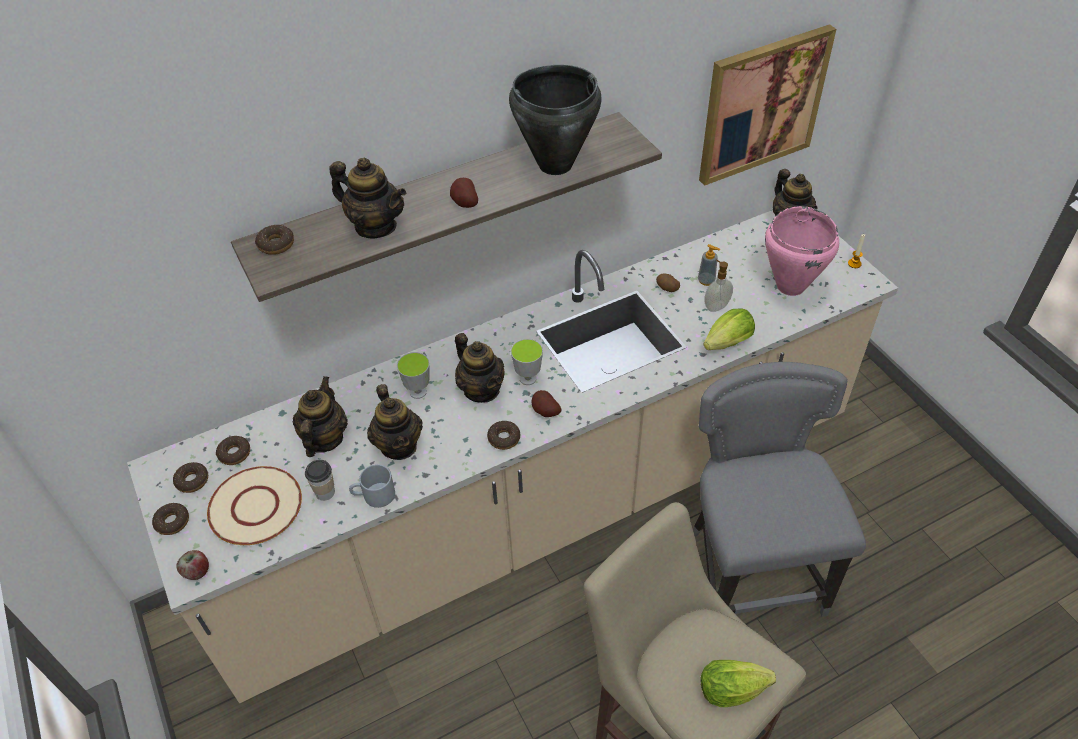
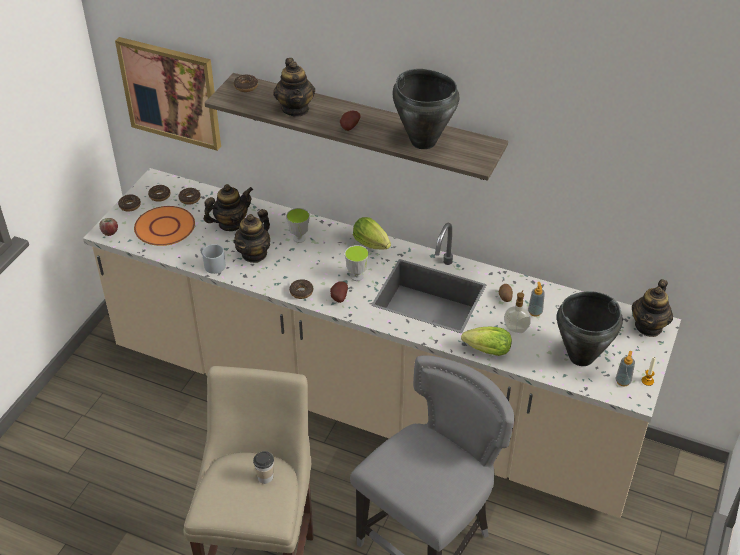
camera: 50 degrees right, 5 degrees down
beige plate [207,466,302,545] -> orange plate [134,206,195,246]
cup [305,459,335,501] -> cup moved to [253,451,274,484]
teapot [455,333,505,403] -> none
picture [699,24,836,186] -> picture moved to [115,37,221,151]
lettuce [700,660,776,707] -> lettuce moved to [353,217,391,249]
pink cooking pot [765,206,839,296] -> black cooking pot [557,291,623,366]
none -> soap dispenser [616,351,635,387]

